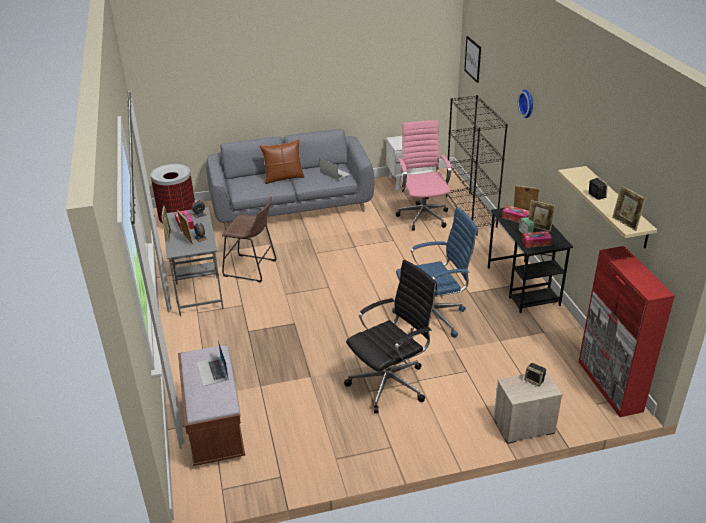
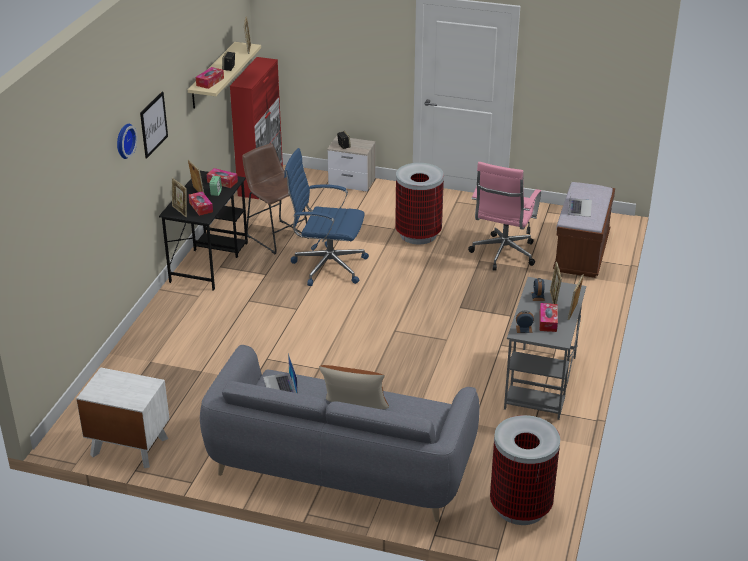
camera: 150 degrees left, 0 degrees up
brown stool [222,196,276,283] -> brown stool moved to [242,144,309,254]
black office chair [344,259,437,413] -> trash can [395,163,444,244]
pink office chair [395,120,452,231] -> pink office chair moved to [468,162,541,271]
black bookcase [446,95,508,228] -> none
picture [464,36,481,83] -> picture moved to [140,92,168,159]
none -> tissue box [196,67,224,89]

